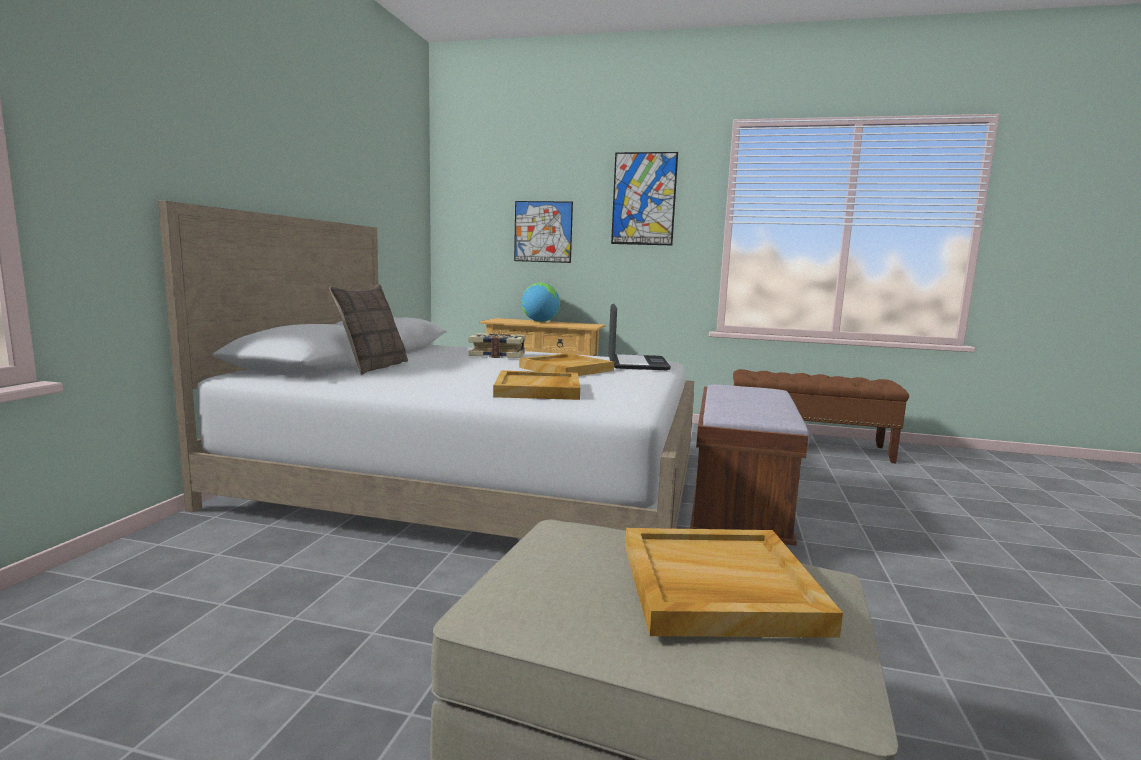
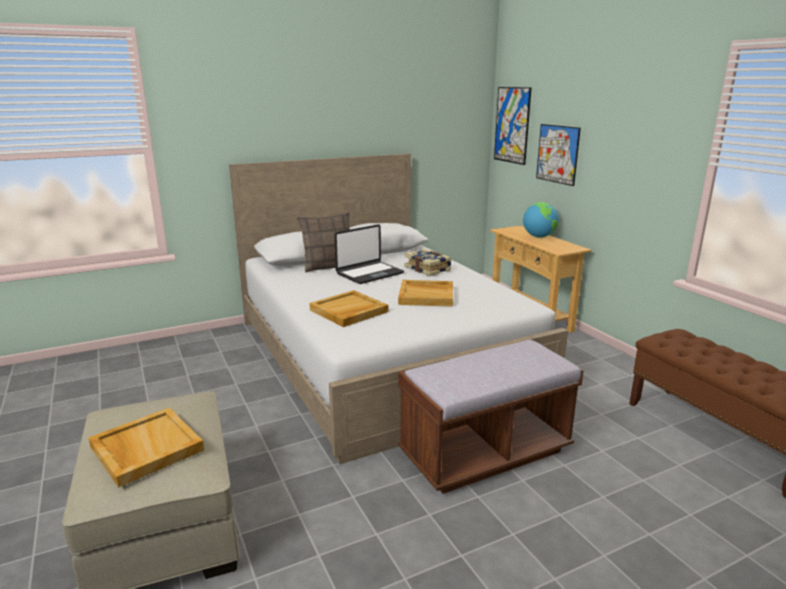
camera: 50 degrees right, 10 degrees up
laptop [608,304,671,370] -> laptop moved to [334,224,404,284]
picture [611,152,678,245] -> picture moved to [494,87,531,165]

